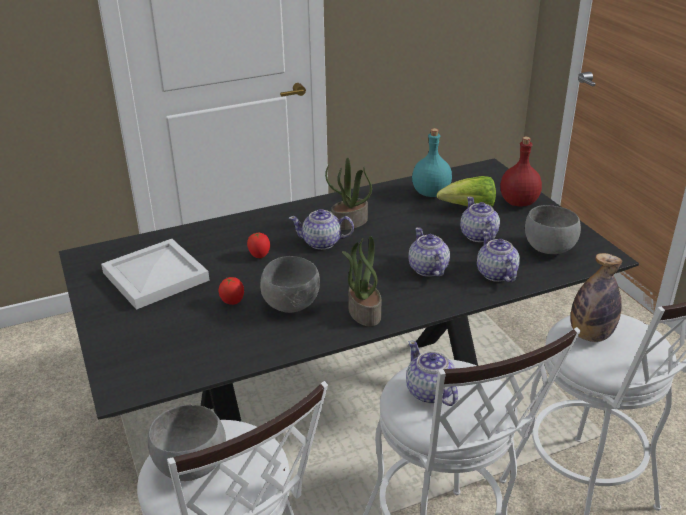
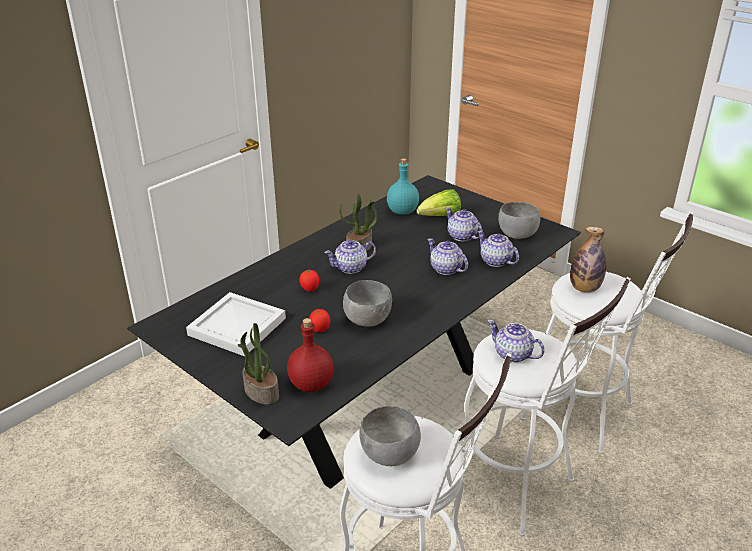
camera: 25 degrees left, 0 degrees up
potted plant [342,236,381,327] -> potted plant moved to [238,323,279,405]
red bottle [500,137,542,206] -> red bottle moved to [287,318,334,392]

